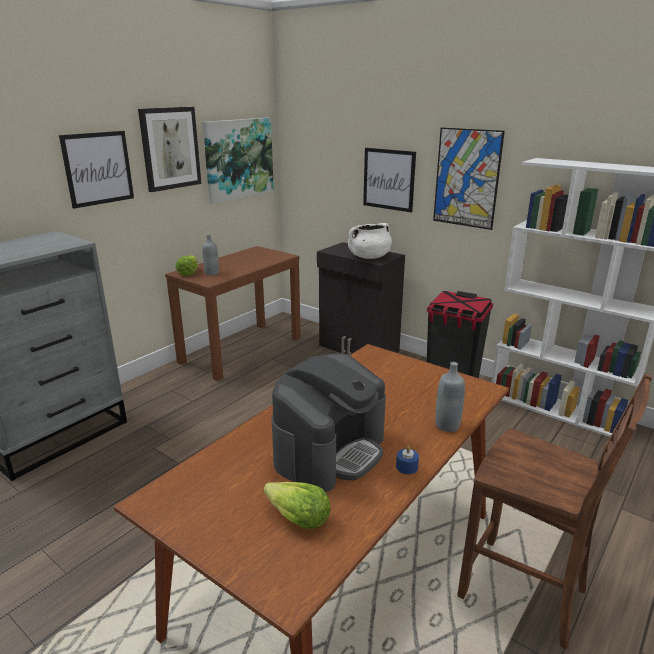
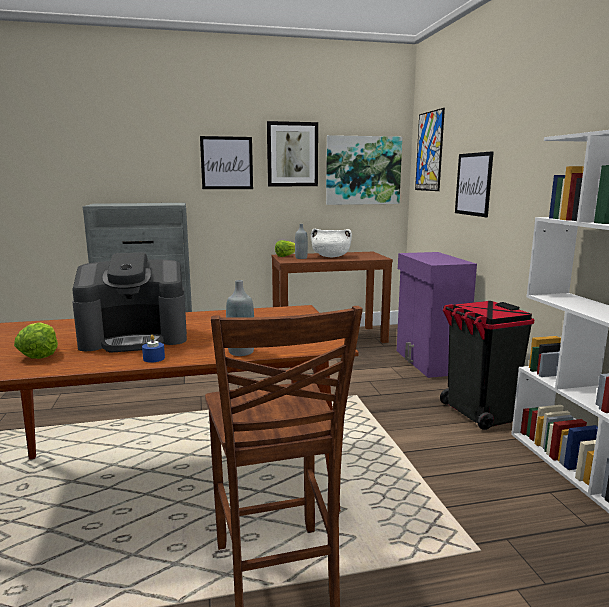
camera: 40 degrees right, 10 degrees down
black cabinet [317,242,405,355] -> purple cabinet [397,252,477,378]
white cooking pot [348,223,392,259] -> white cooking pot moved to [311,229,352,257]
picture [433,127,505,230] -> picture moved to [415,108,445,191]

